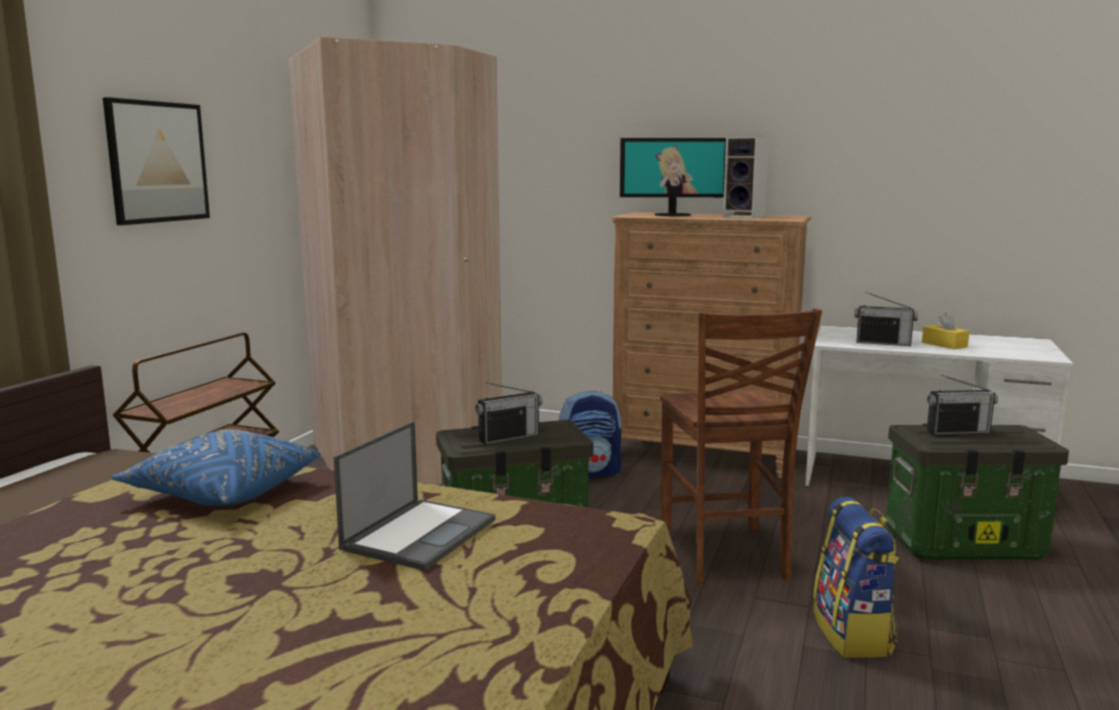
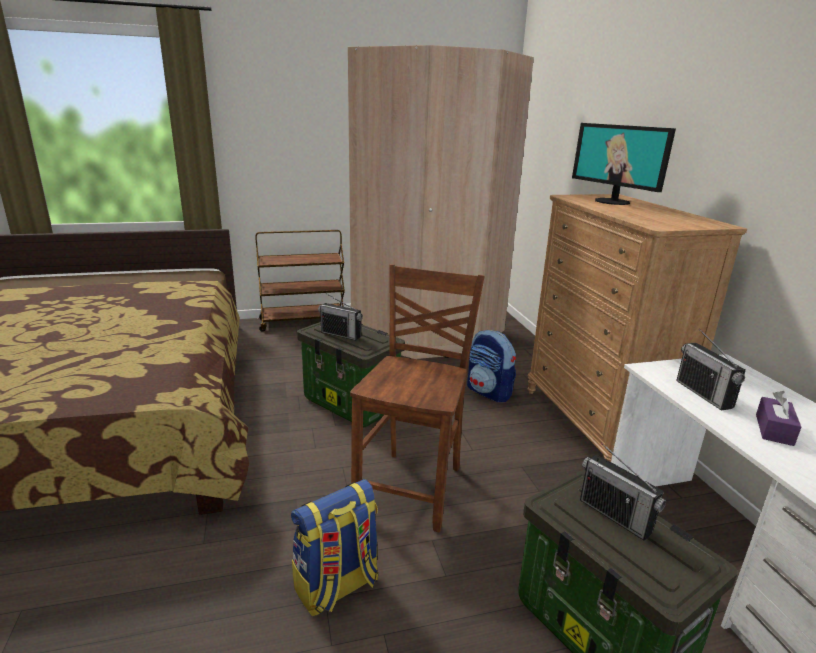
camera: 55 degrees right, 10 degrees up
picture [103,97,210,225] -> none
blue pillow [112,430,320,506] -> none
laptop [334,421,495,571] -> none
brown chair [660,308,822,586] -> brown chair turned 150 degrees clockwise [350,264,485,533]
speaker [723,137,769,218] -> none
yellow tissue box [922,313,969,349] -> purple tissue box [756,391,801,446]

